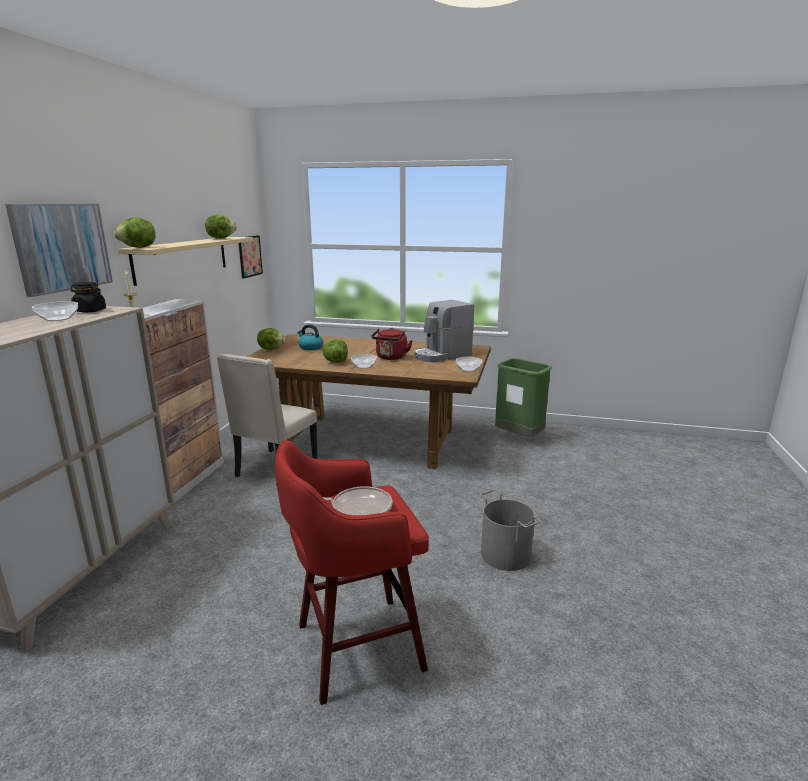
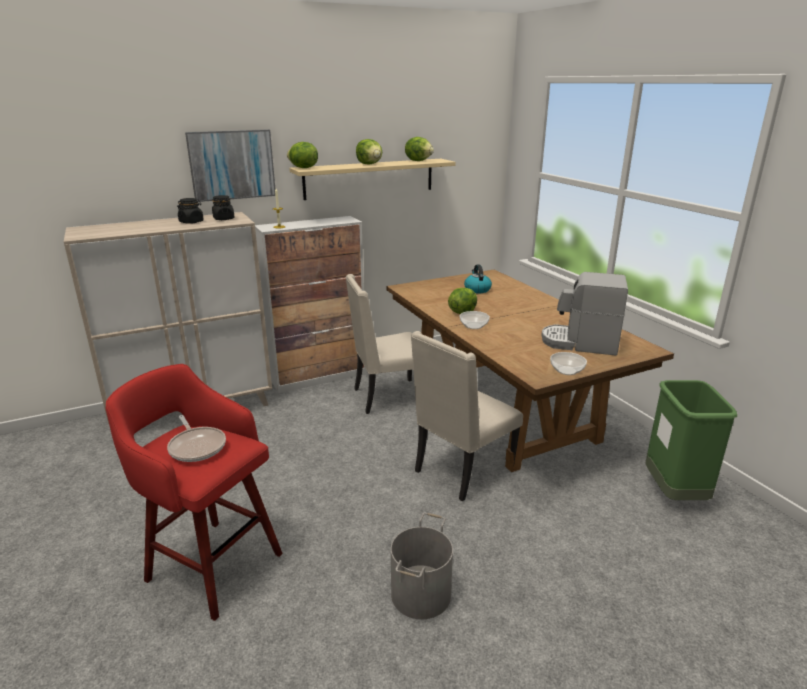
camera: 50 degrees right, 5 degrees up
bowl [32,301,78,321] -> black jar [177,198,204,224]
picture [239,235,263,279] -> none
lettuce [257,328,285,350] -> lettuce moved to [356,139,382,165]
red kettle [372,328,413,360] -> none
none -> beige chair [411,331,523,502]

